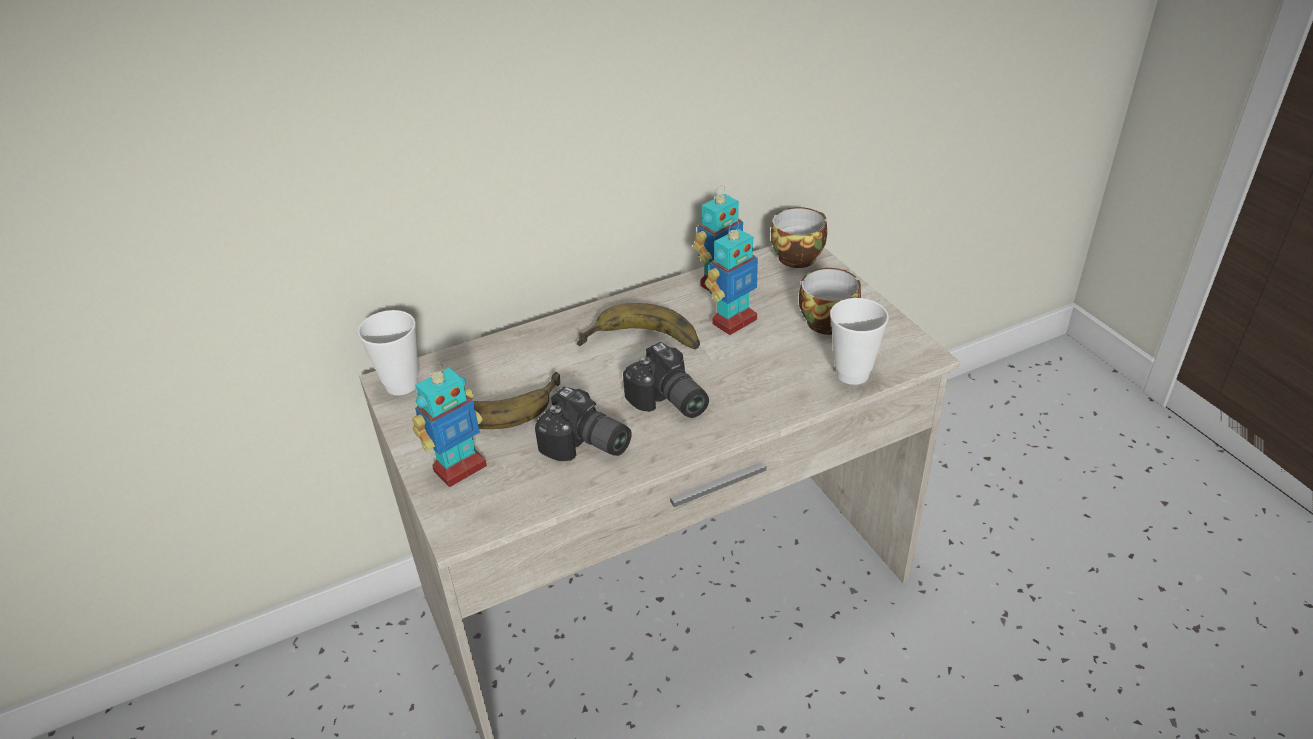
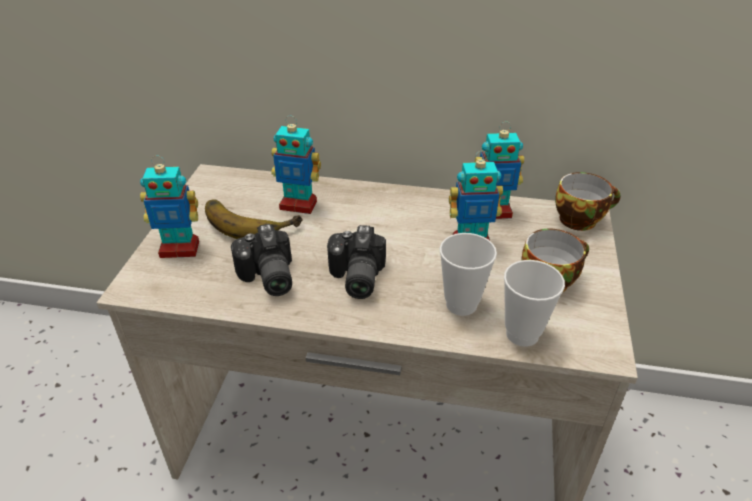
camera: 35 degrees right, 0 degrees up
cup [358,310,418,396] -> cup moved to [440,233,497,316]
banana [577,303,700,350] -> none
none -> toy robot [271,116,321,214]

